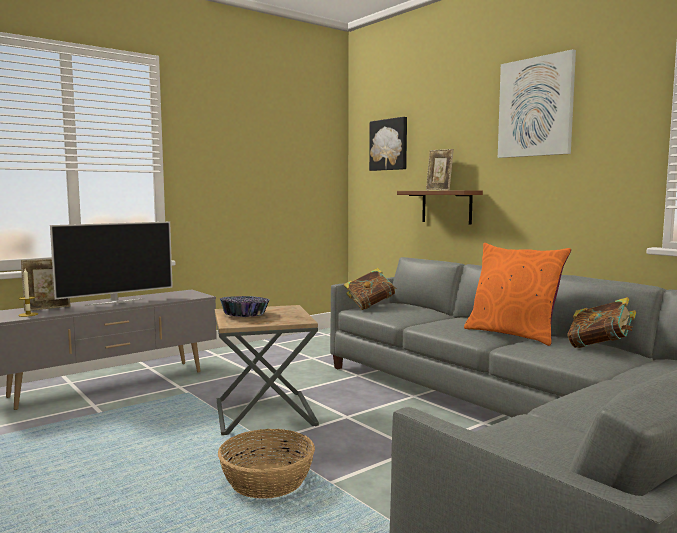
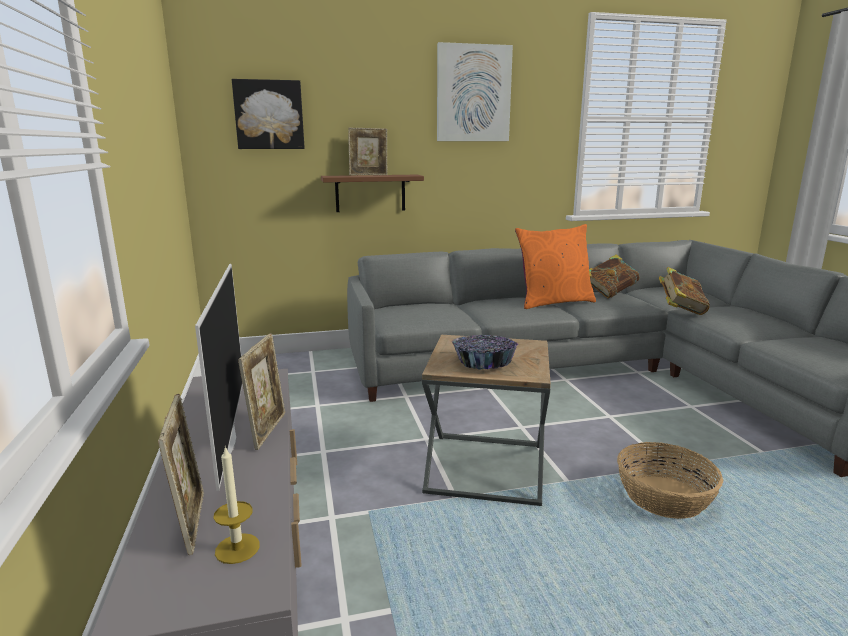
camera: 65 degrees left, 10 degrees up
book [344,268,397,310] -> book moved to [659,267,710,315]
none -> picture frame [238,333,285,450]

